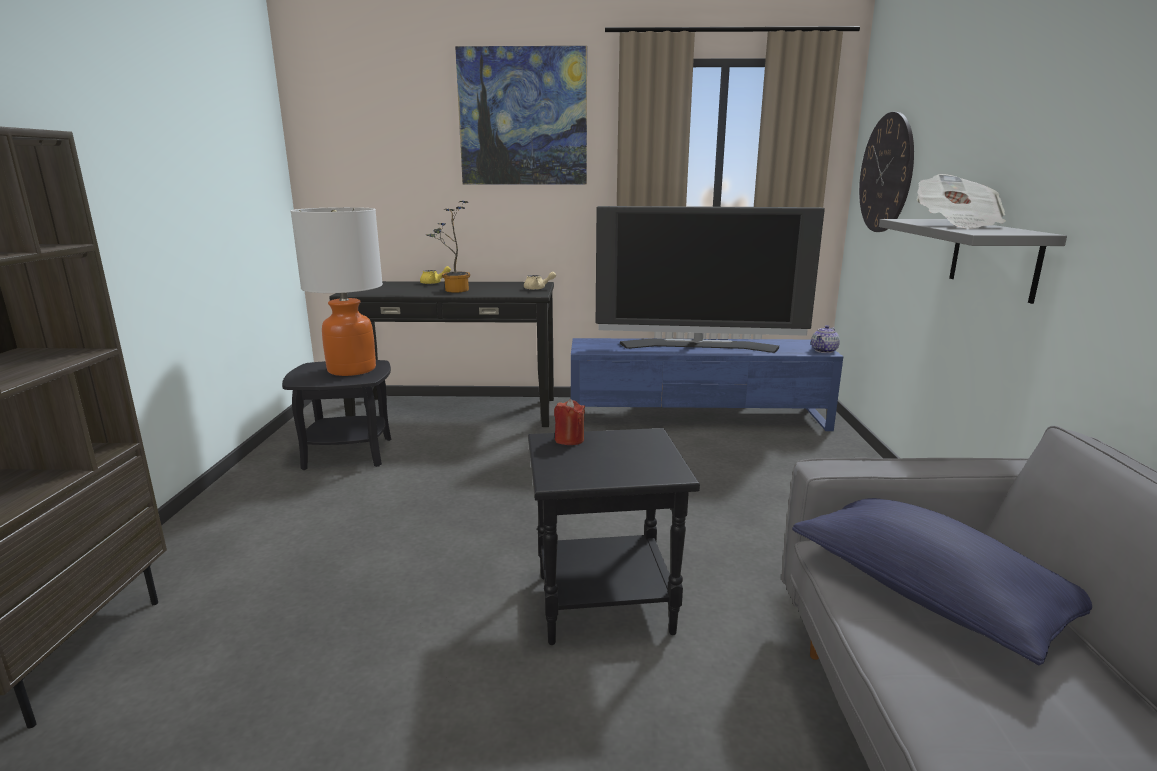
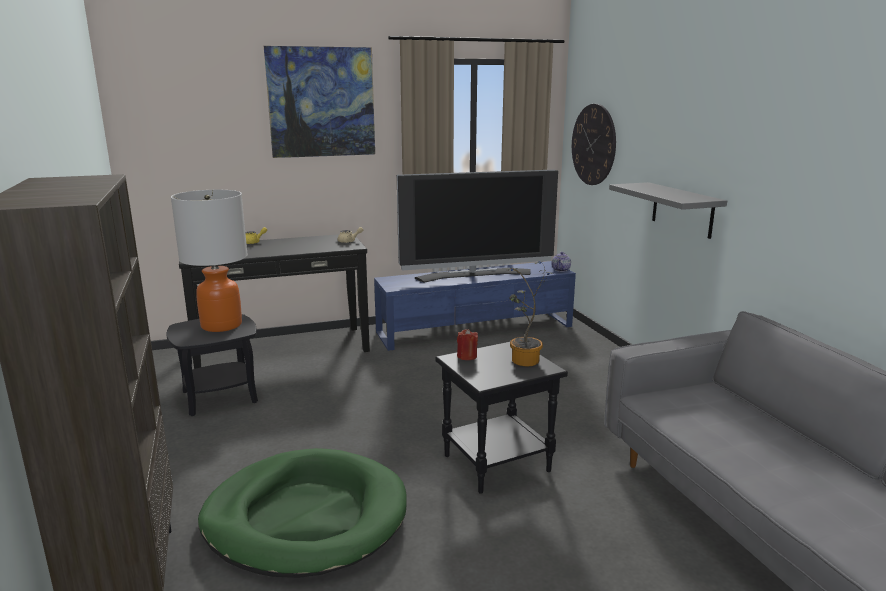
camera: 20 degrees left, 0 degrees up
potted plant [426,201,470,293] -> potted plant moved to [505,261,554,366]
blue pillow [792,498,1092,665] -> none
newspaper [917,174,1006,229] -> none
none -> green dog bed [198,448,407,578]

